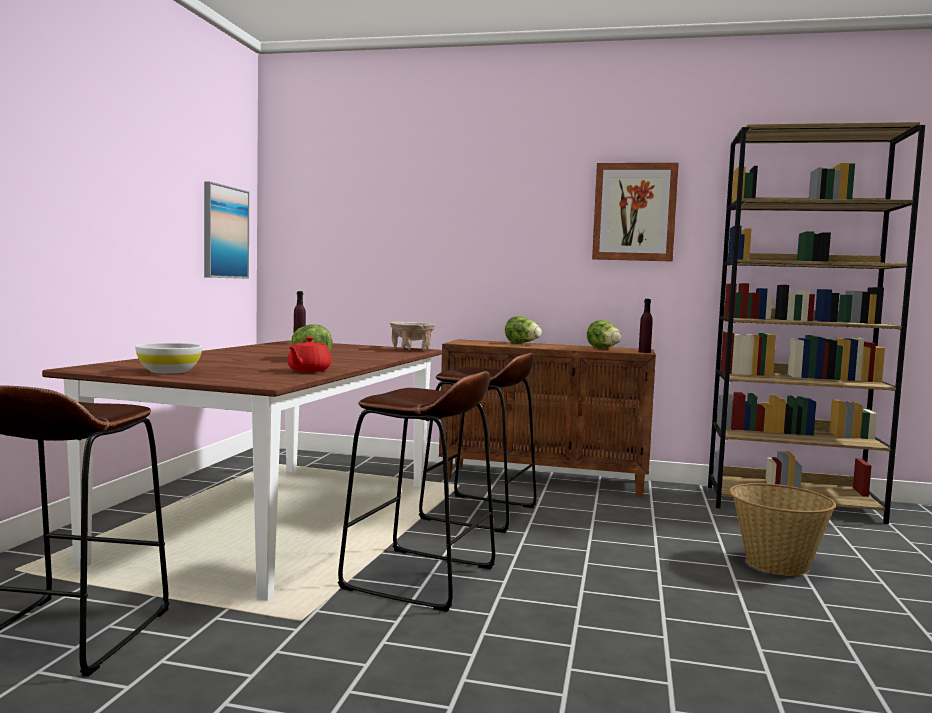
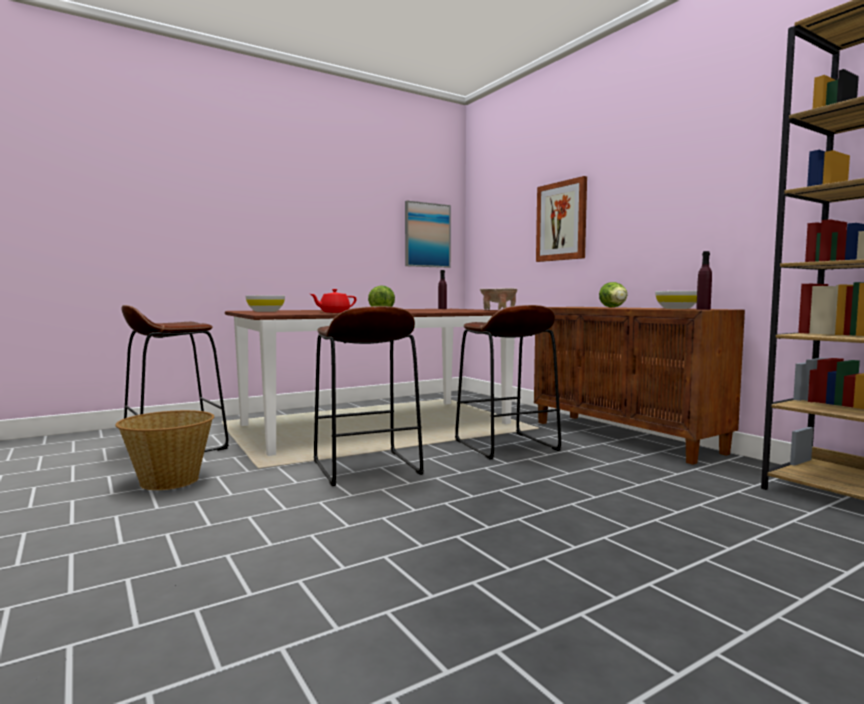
camera: 45 degrees right, 0 degrees up
lettuce [587,320,621,348] -> white bowl [655,291,697,309]
picture [592,163,679,261] -> picture moved to [536,176,587,262]
basket [729,483,836,576] -> basket moved to [115,410,214,490]

